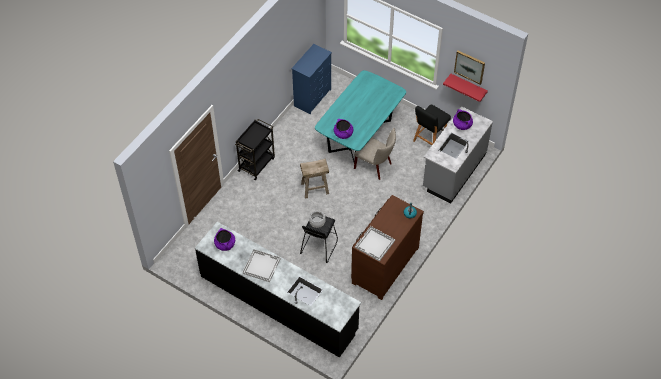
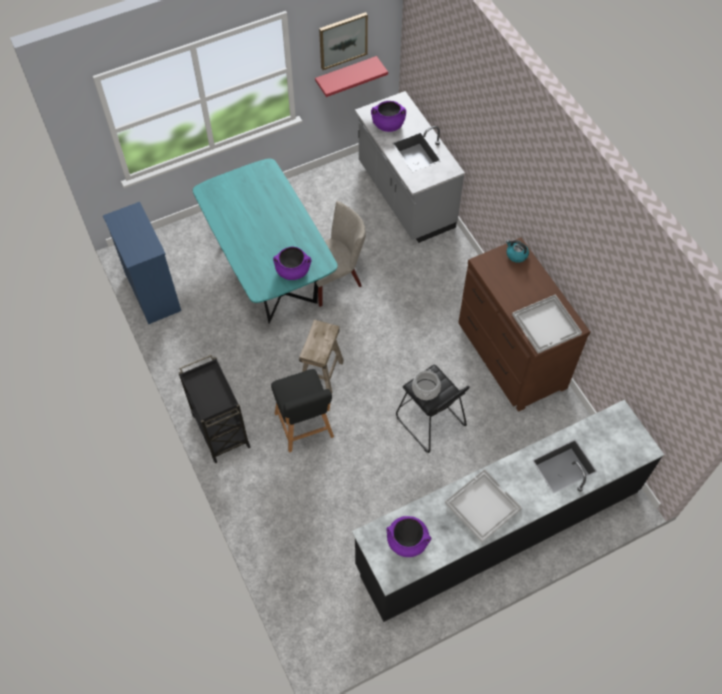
camera: 60 degrees left, 5 degrees up
black stool [413,105,451,145] -> black stool moved to [271,369,334,452]

